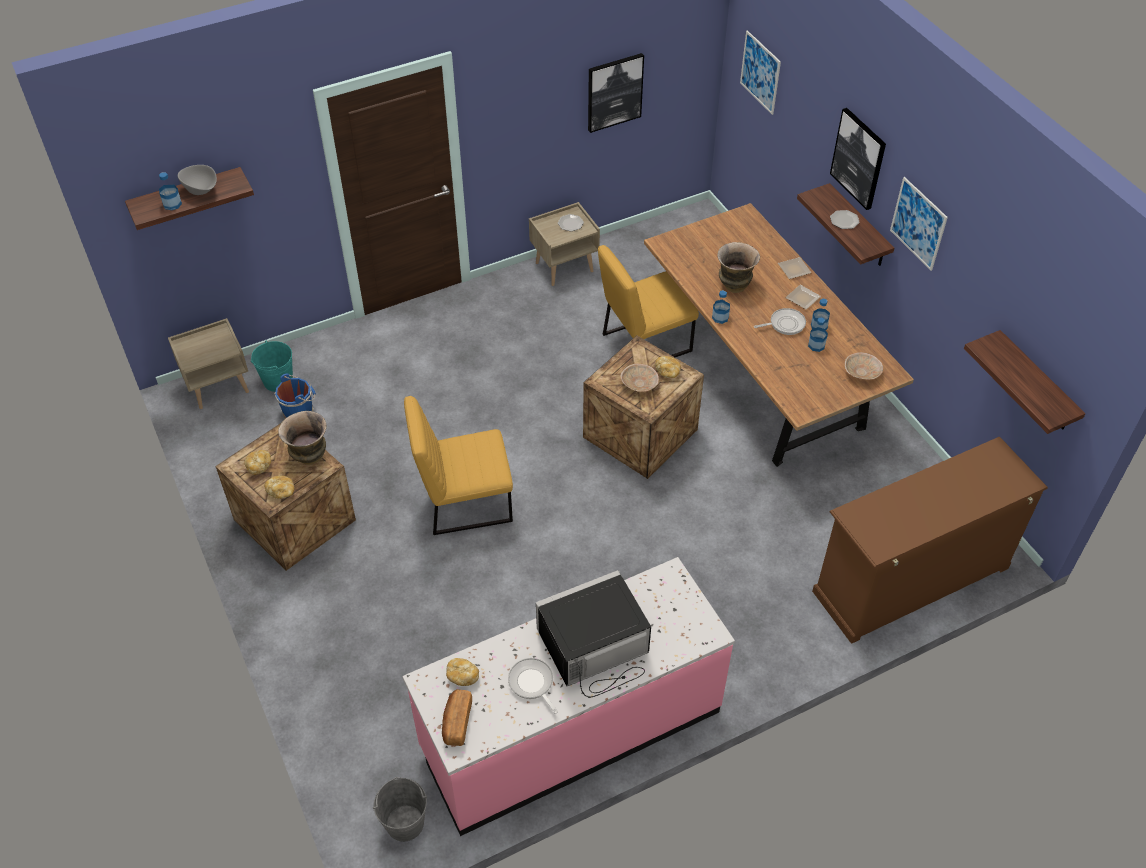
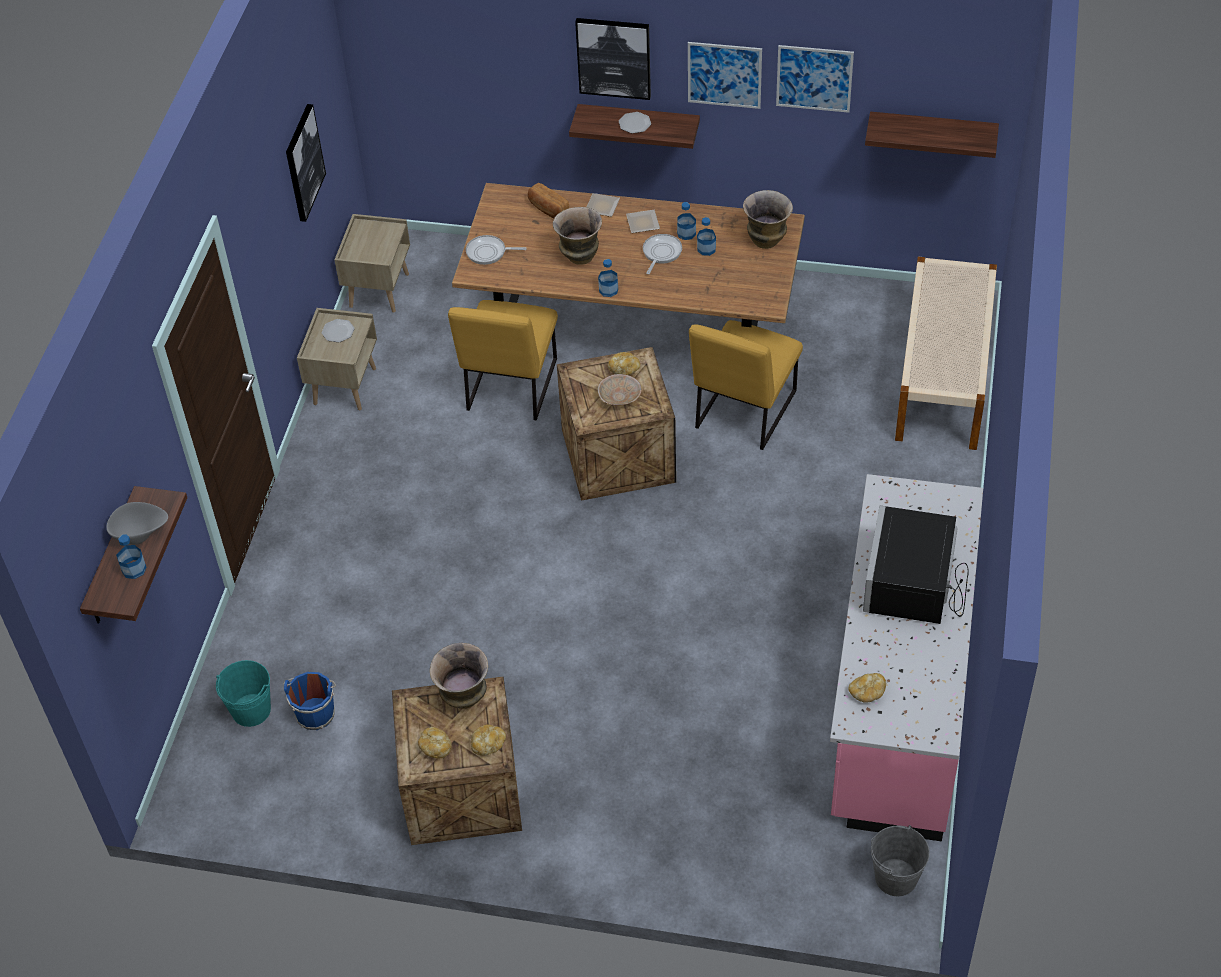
camera: 50 degrees left, 0 degrees up
beige nightstand [168,318,249,409] -> beige nightstand moved to [335,214,410,313]
yellow chair [404,396,513,535] -> yellow chair moved to [689,320,803,450]
bread [442,689,472,746] -> bread moved to [528,183,569,218]
frying pan [508,658,558,713] -> frying pan moved to [466,235,527,265]
picture [740,31,781,115] -> picture moved to [776,45,854,113]
brown cabinet [812,436,1048,644] -> beige bench [895,257,997,450]
beige bowl [845,352,883,380] -> vase [743,190,793,249]

